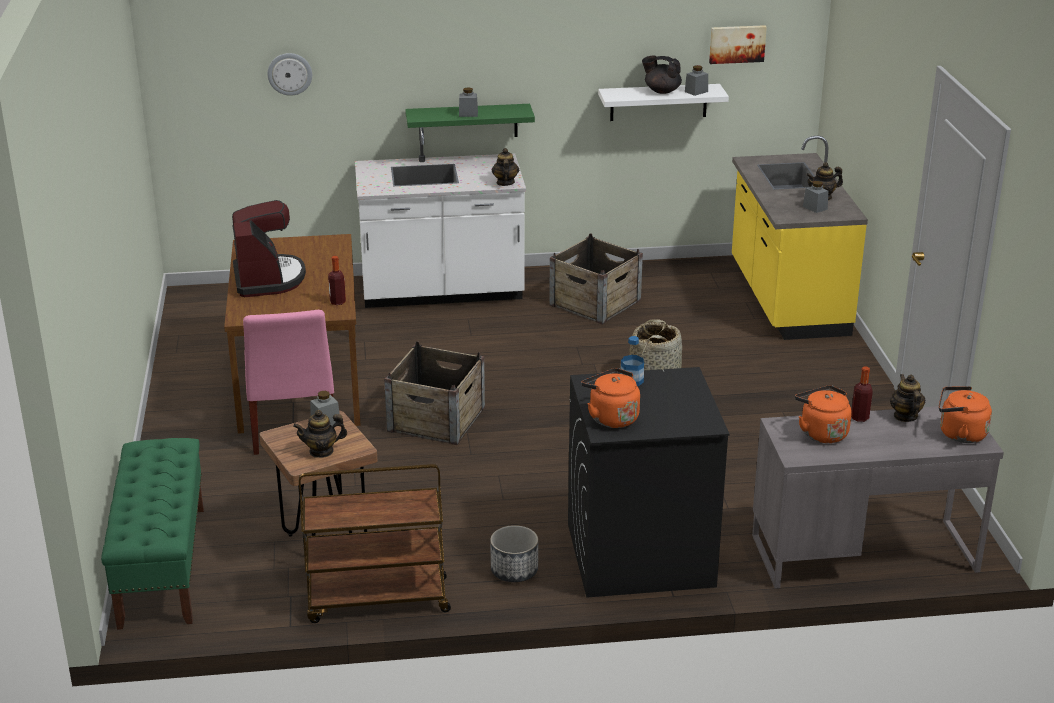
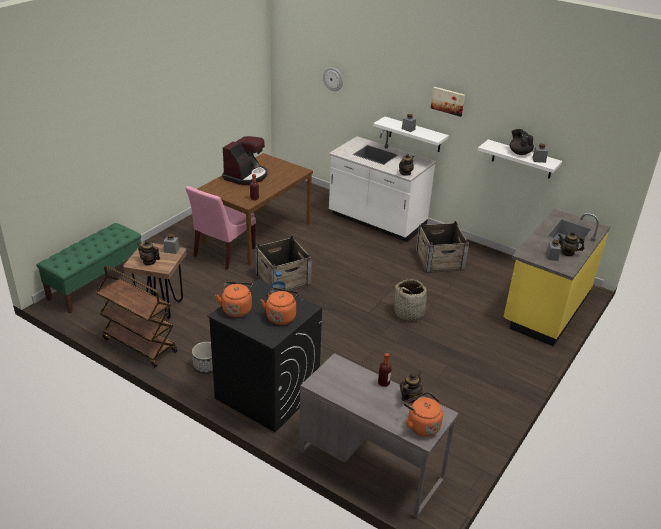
camera: 40 degrees right, 5 degrees up
green shelf [405,104,535,139] -> white shelf [373,117,449,152]
picture [709,25,767,64] -> picture moved to [431,87,465,117]
orange kettle [795,385,852,443] -> orange kettle moved to [260,288,299,325]

